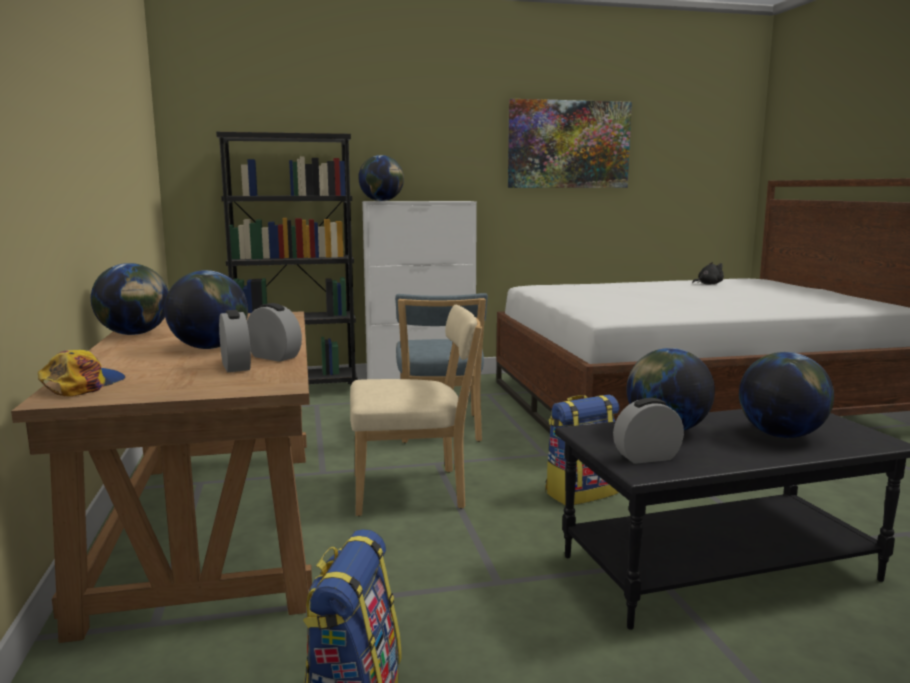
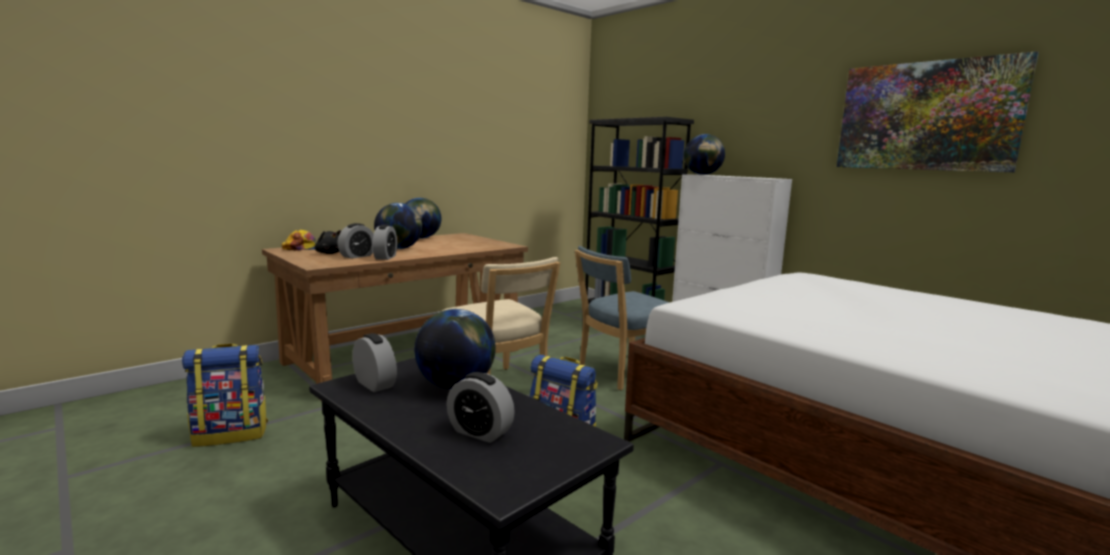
camera: 60 degrees right, 0 degrees up
black plush toy [692,262,724,285] -> black plush toy moved to [315,230,341,254]
globe [739,352,834,438] -> alarm clock [447,372,515,443]

